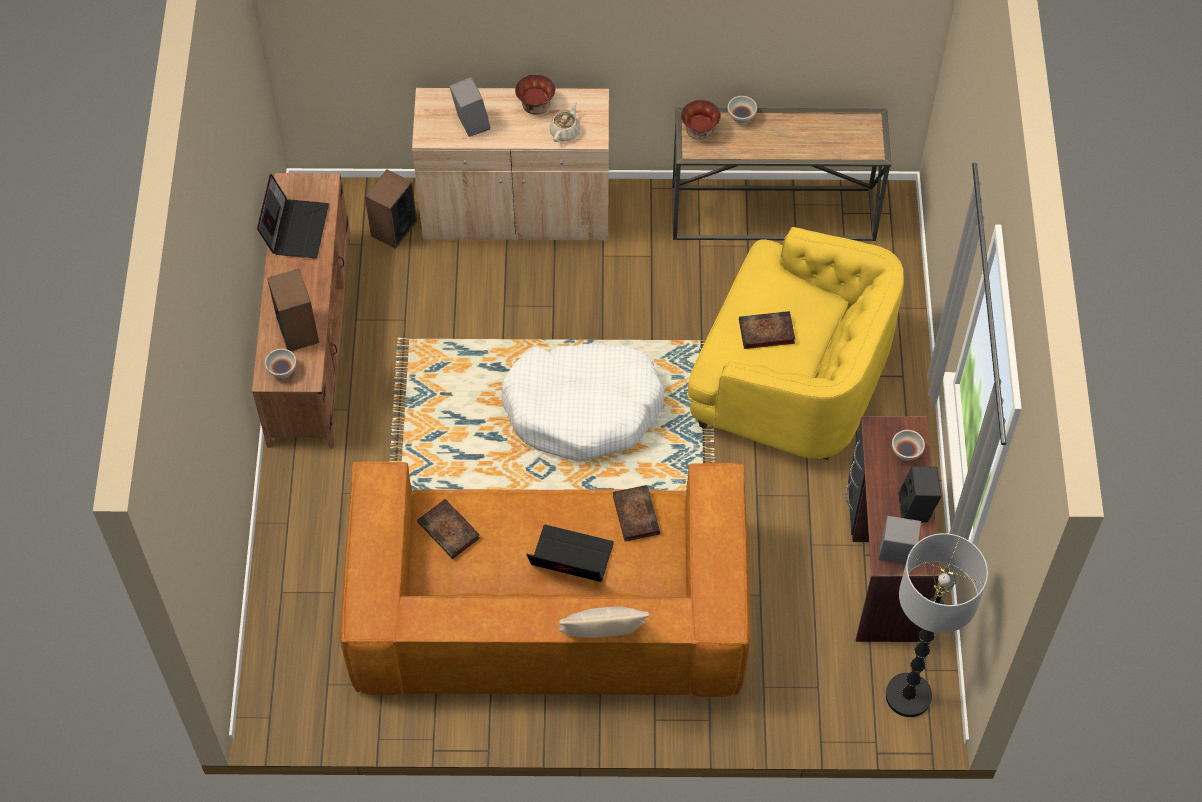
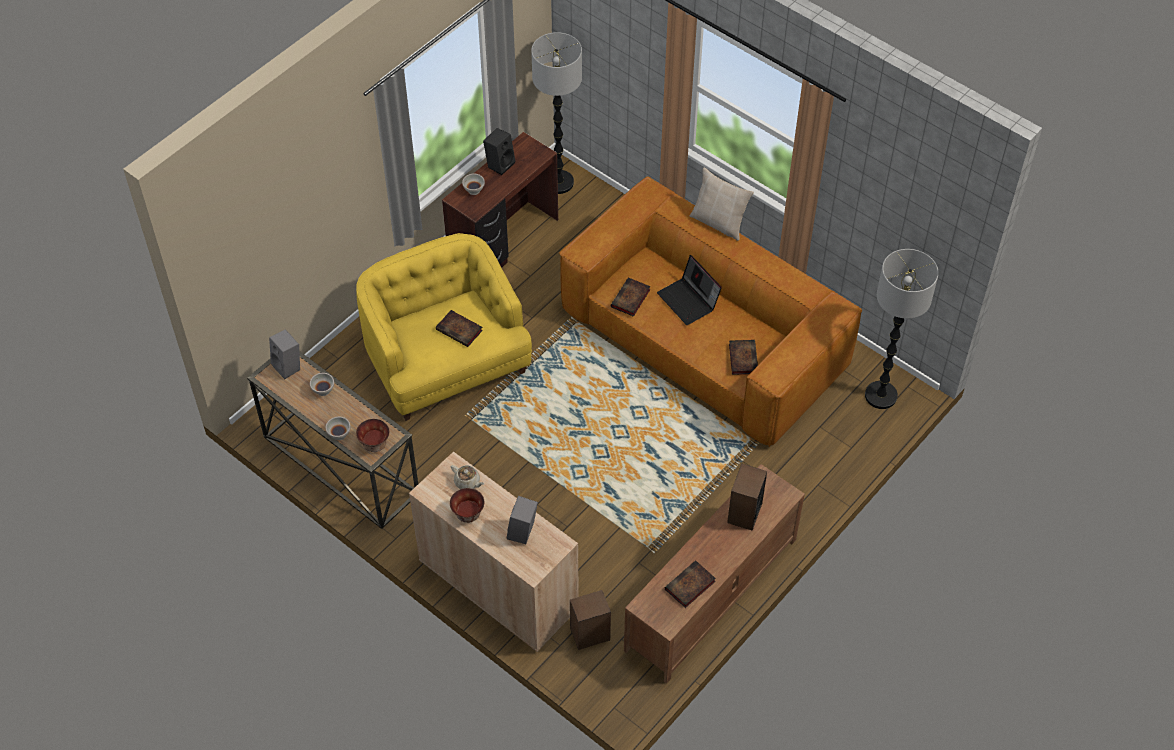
camera: 140 degrees left, 5 degrees down
laptop [257,174,329,258] -> book [665,560,716,608]
white bowl [265,349,297,379] -> white bowl moved to [310,373,334,396]
white dog bed [502,343,665,461] -> none
beige teapot [549,102,581,142] -> beige teapot turned 120 degrees counterclockwise [451,465,484,489]
grey speaker [879,516,921,564] -> grey speaker moved to [269,329,300,379]
none -> floor lamp [865,249,939,409]

